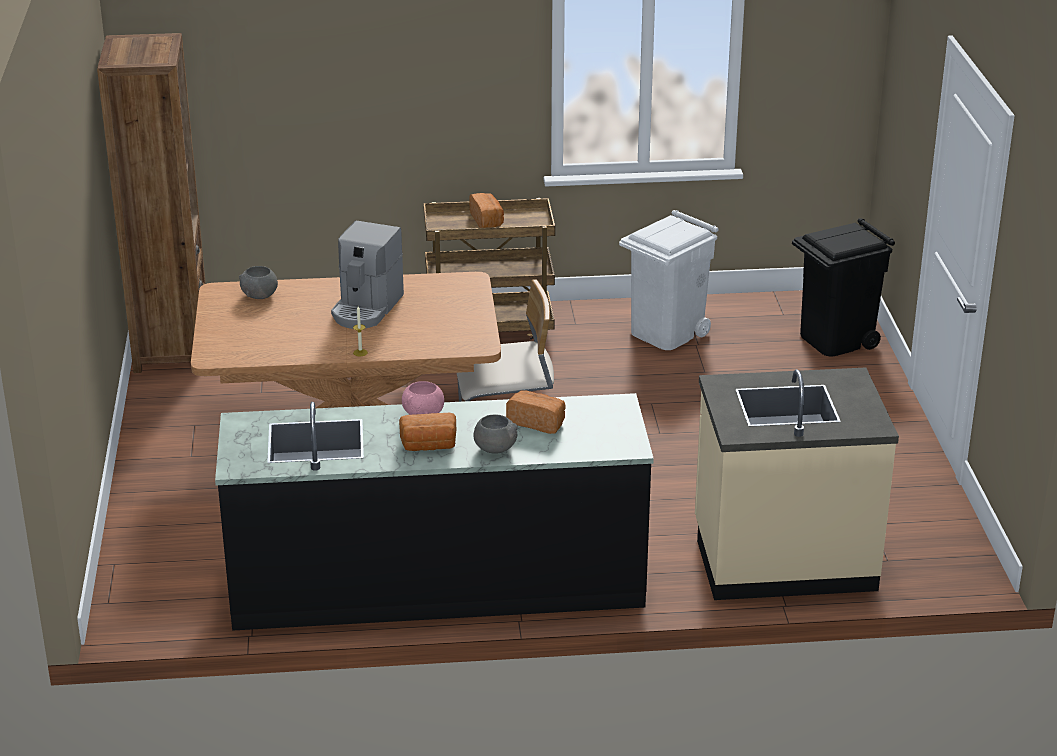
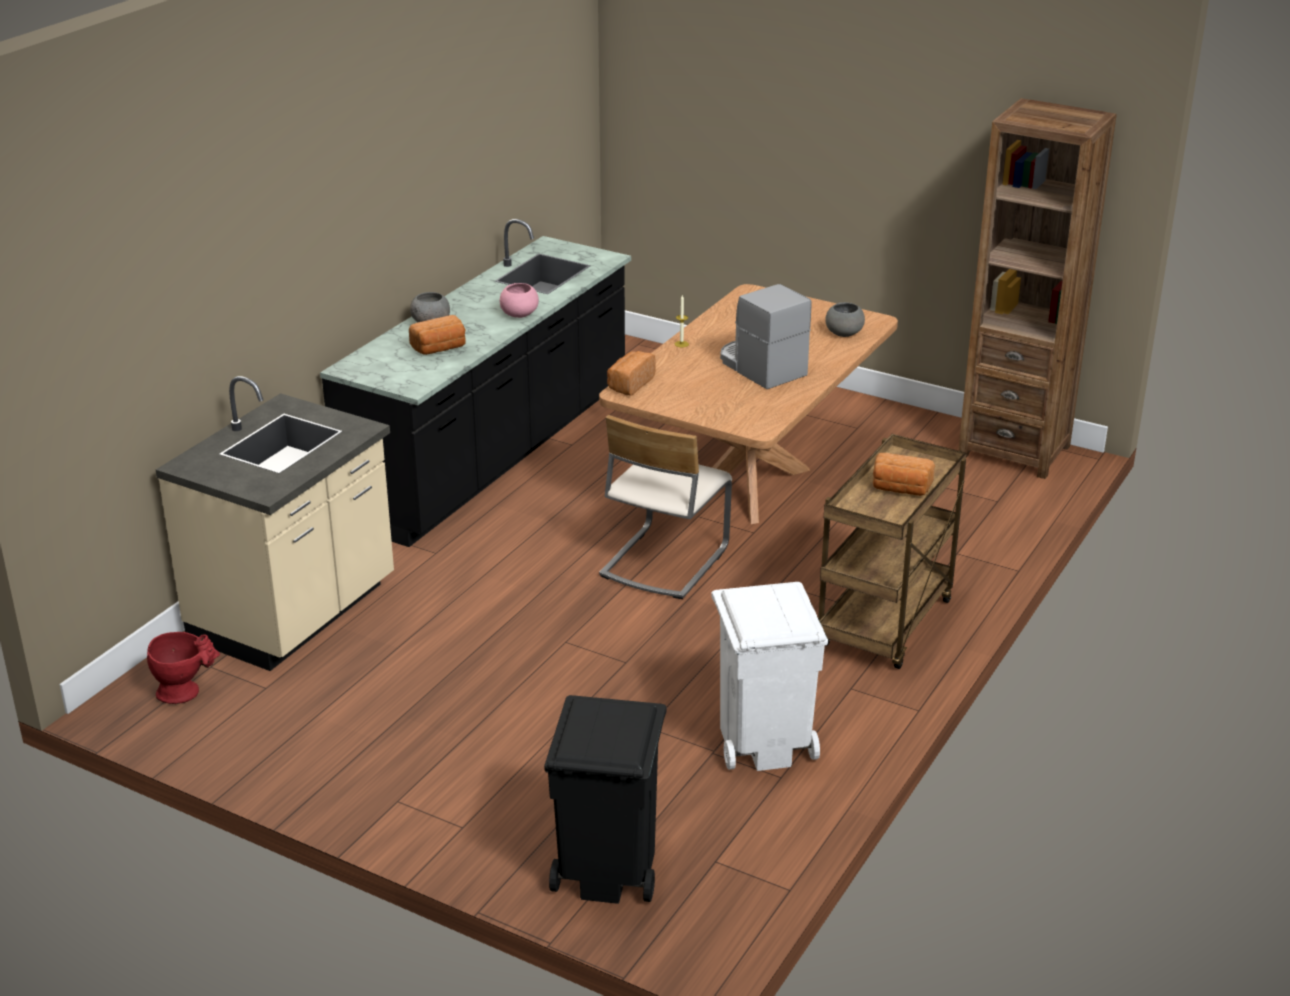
camera: 125 degrees right, 0 degrees up
bread [399,413,456,451] -> bread moved to [607,351,656,395]
none -> red vase [147,632,220,704]

